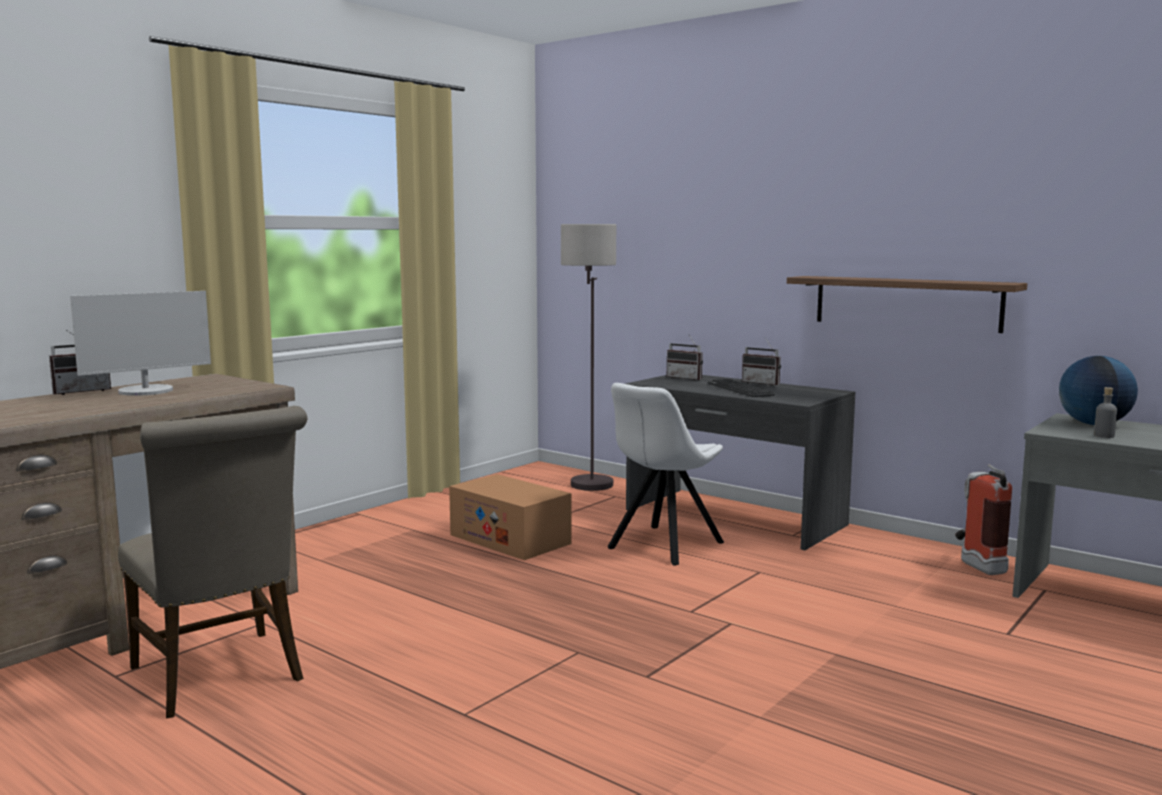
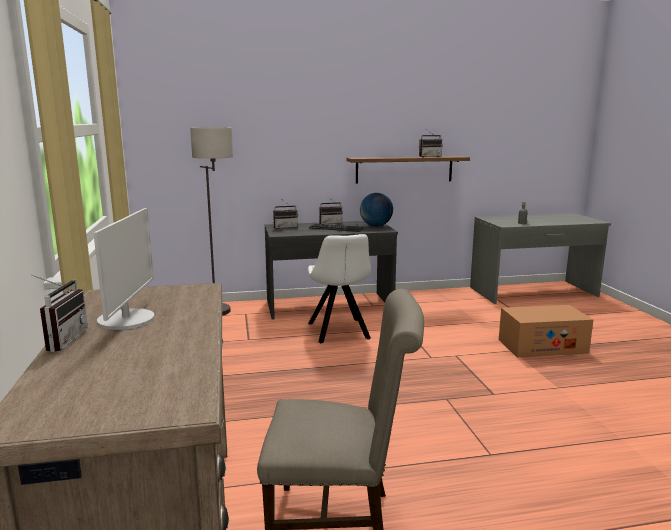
camera: 50 degrees left, 5 degrees up
cardboard box [449,474,572,560] -> cardboard box moved to [499,305,593,358]
fire extinguisher [955,464,1012,575] -> none
globe [1059,356,1138,425] -> globe moved to [360,193,393,226]
none -> radio [419,130,443,157]

